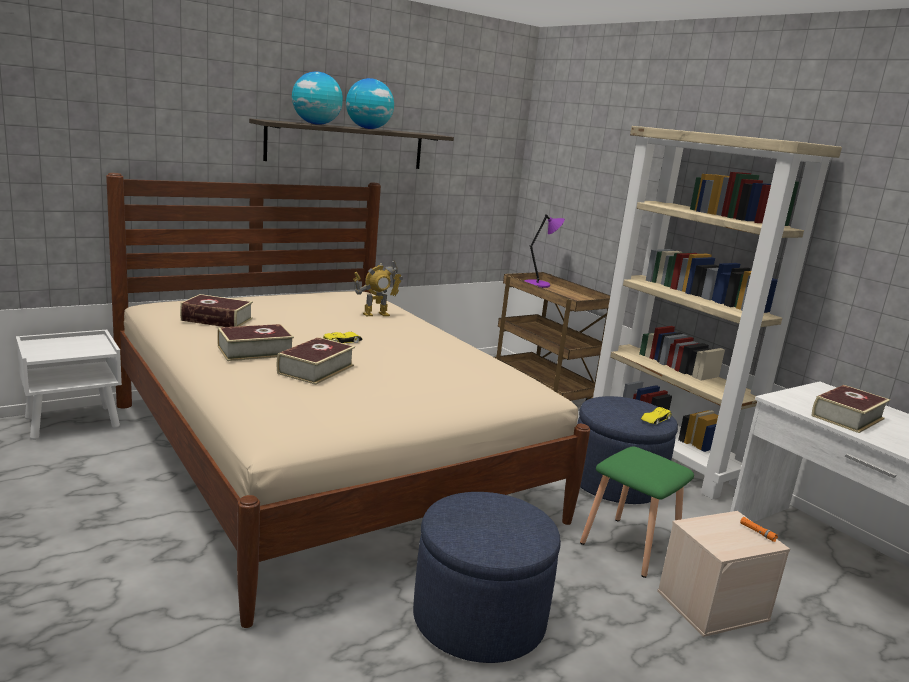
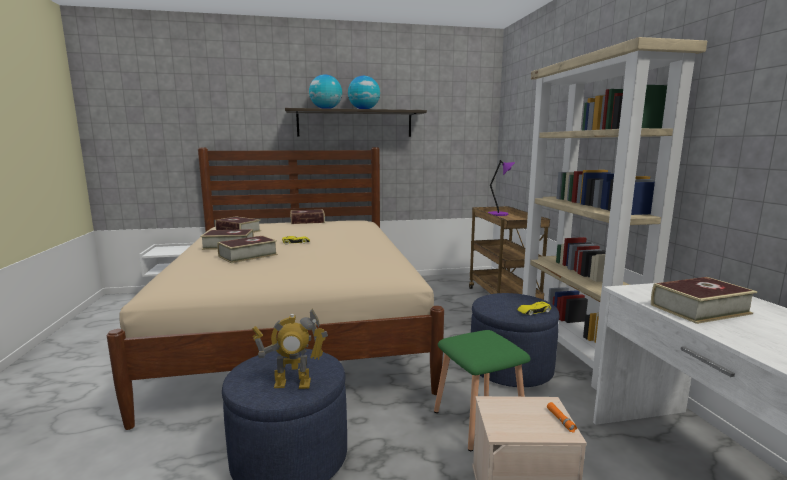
camera: 25 degrees right, 5 degrees down
toy robot [353,260,403,316] -> toy robot moved to [252,309,328,389]
none -> book [290,209,325,224]

